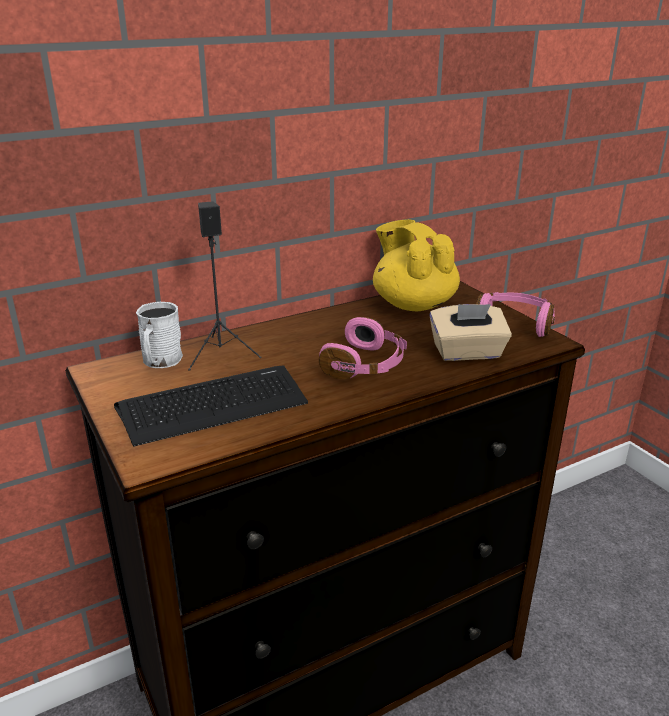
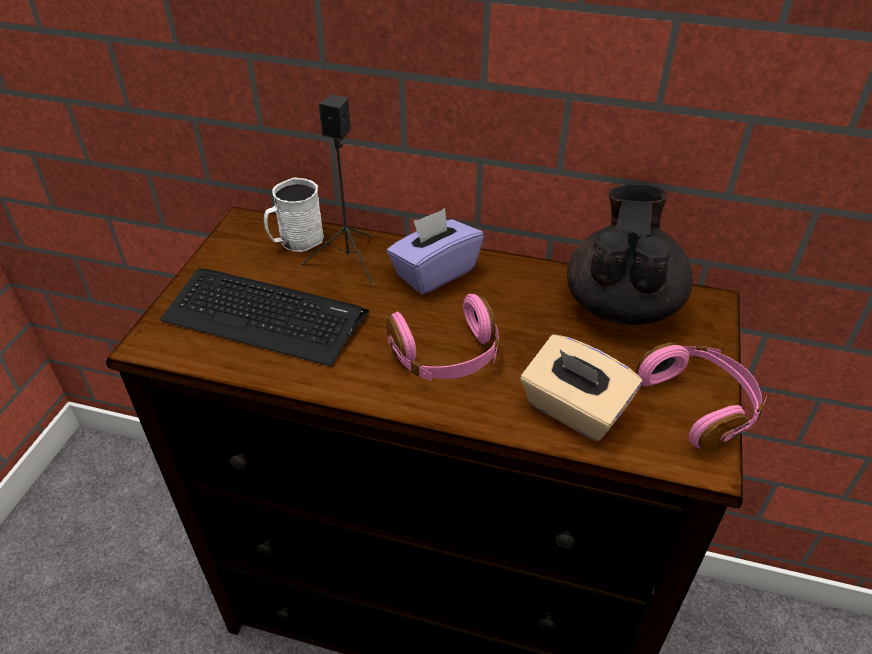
camera: 45 degrees right, 15 degrees up
yellow teapot [373,219,460,311] -> black teapot [567,184,693,325]
none -> purple tissue box [387,208,484,295]

